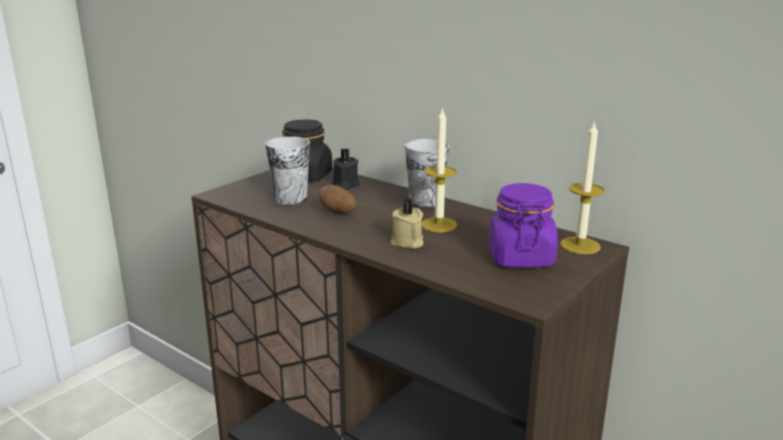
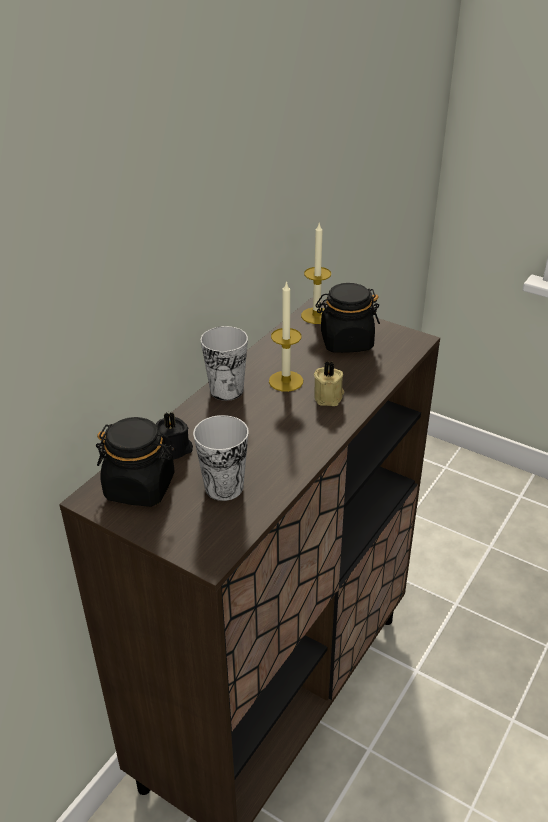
camera: 95 degrees left, 15 degrees up
potato [319,185,357,214] -> none
purple jar [488,183,558,268] -> black jar [315,283,380,353]

